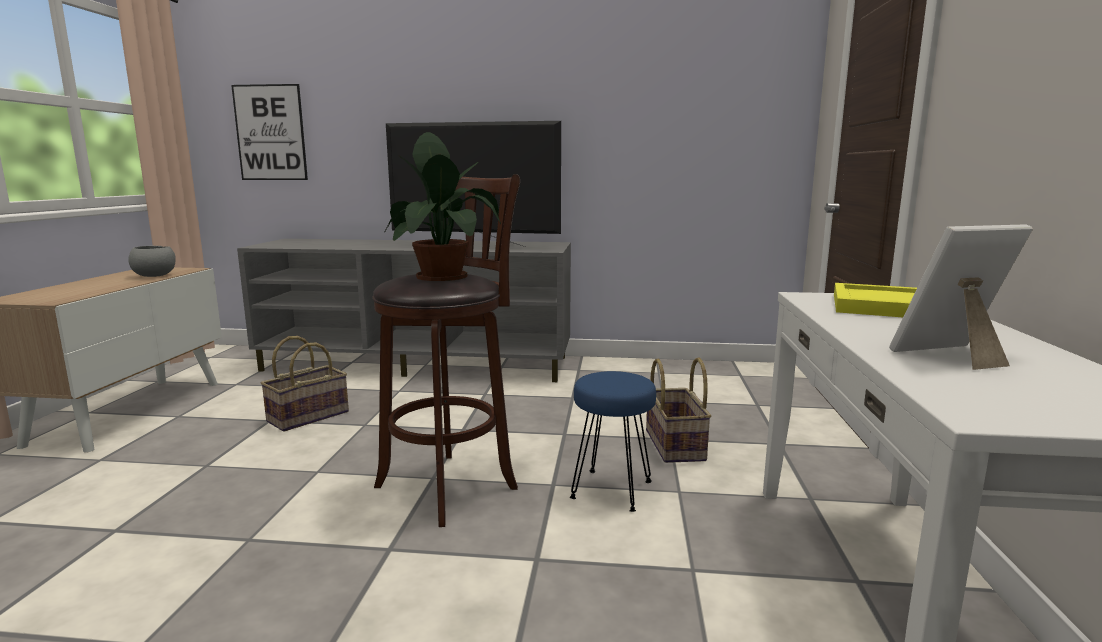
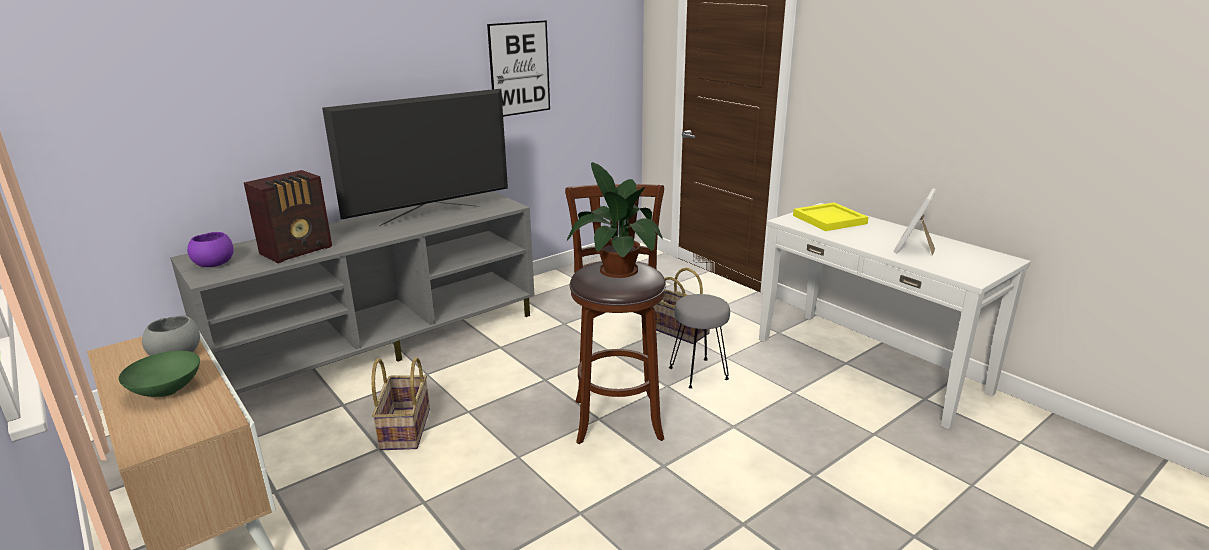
camera: 45 degrees left, 10 degrees up
picture [231,84,308,180] -> picture moved to [487,20,550,117]
blue stool [570,371,656,512] -> grey stool [669,294,730,389]
none -> green bowl [119,351,200,397]
none -> purple bowl [187,232,233,267]
none -> radio [244,170,332,263]

